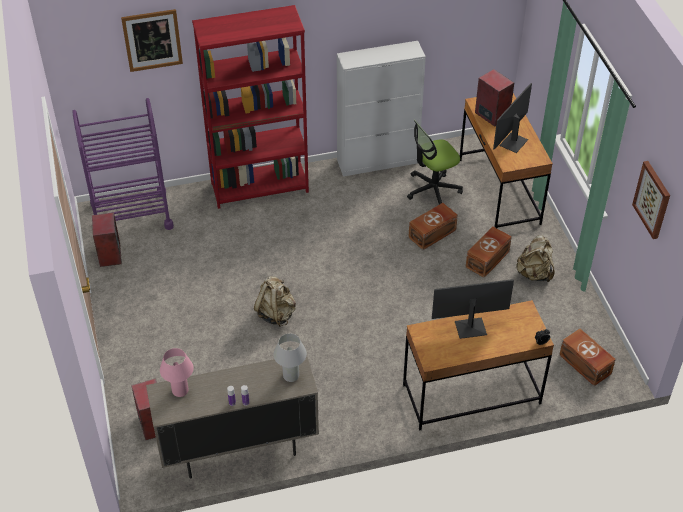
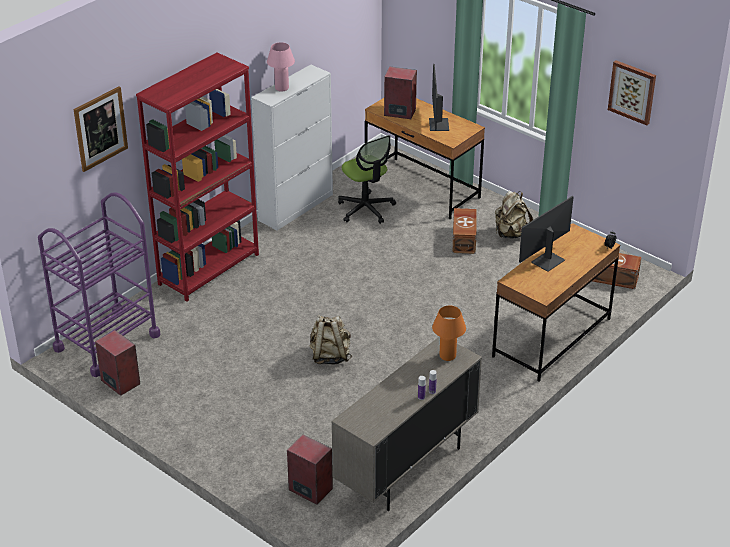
camera: 35 degrees left, 10 degrees down
pink table lamp [160,348,194,397] -> pink table lamp moved to [267,42,295,92]
white table lamp [273,333,307,382] -> orange table lamp [432,306,466,361]
office chair [407,120,463,204] -> office chair turned 60 degrees counterclockwise [338,135,396,224]
brown storage box [408,203,458,250] -> none

